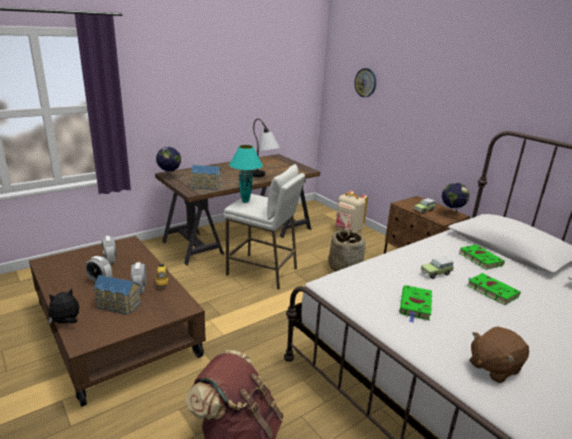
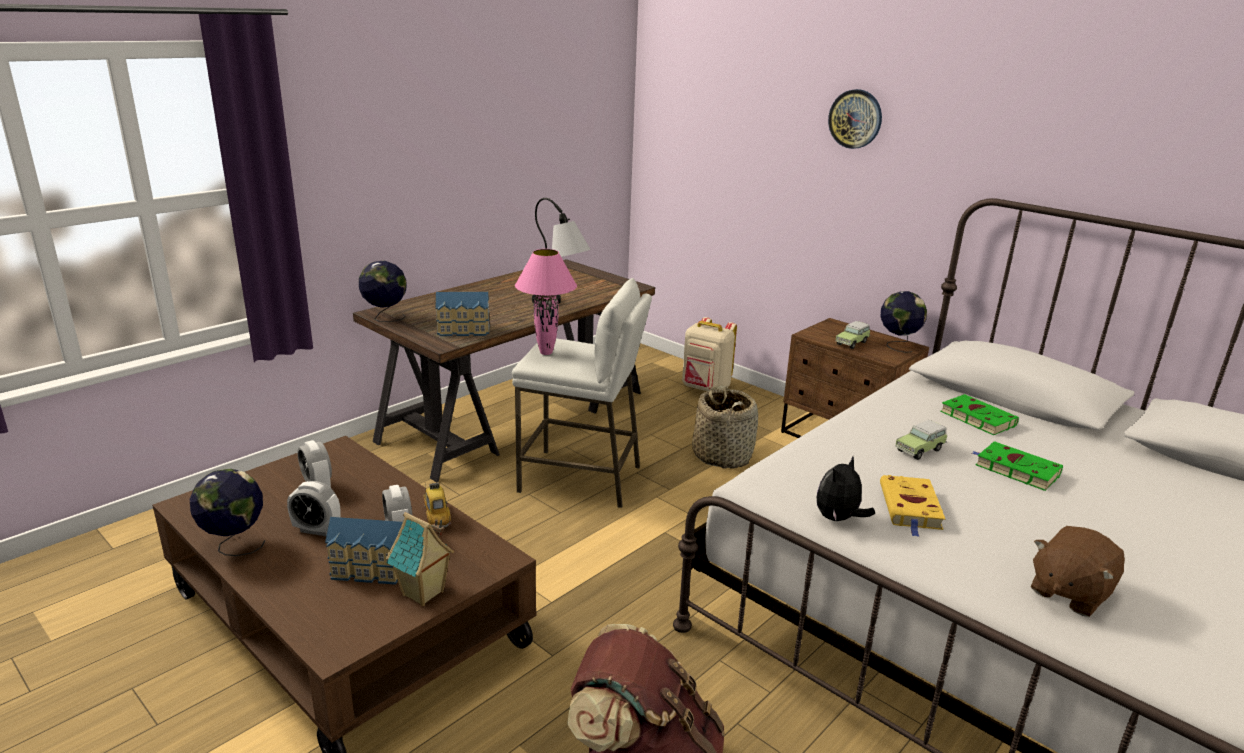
camera: 10 degrees left, 0 degrees up
plush toy [48,288,79,324] -> plush toy moved to [817,456,875,522]
turquoise table lamp [229,145,263,203] -> pink table lamp [515,249,577,355]
wall clock [354,68,376,97] -> wall clock moved to [828,89,882,149]
green book [400,285,432,323] -> yellow book [880,475,945,537]
none -> globe [190,469,265,556]
none -> toy house [386,512,454,606]

